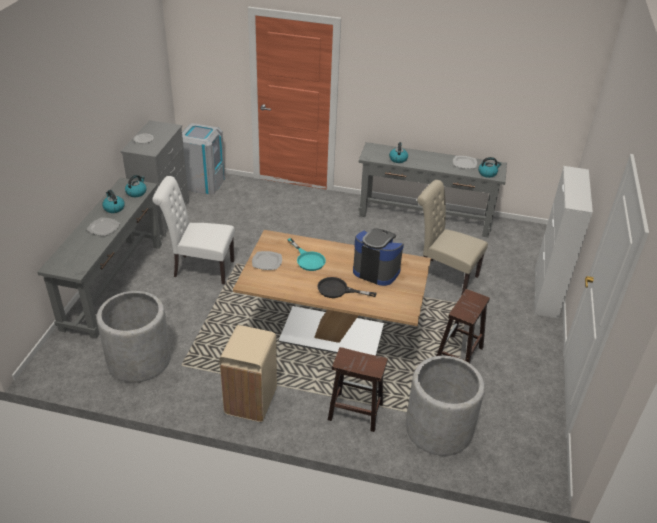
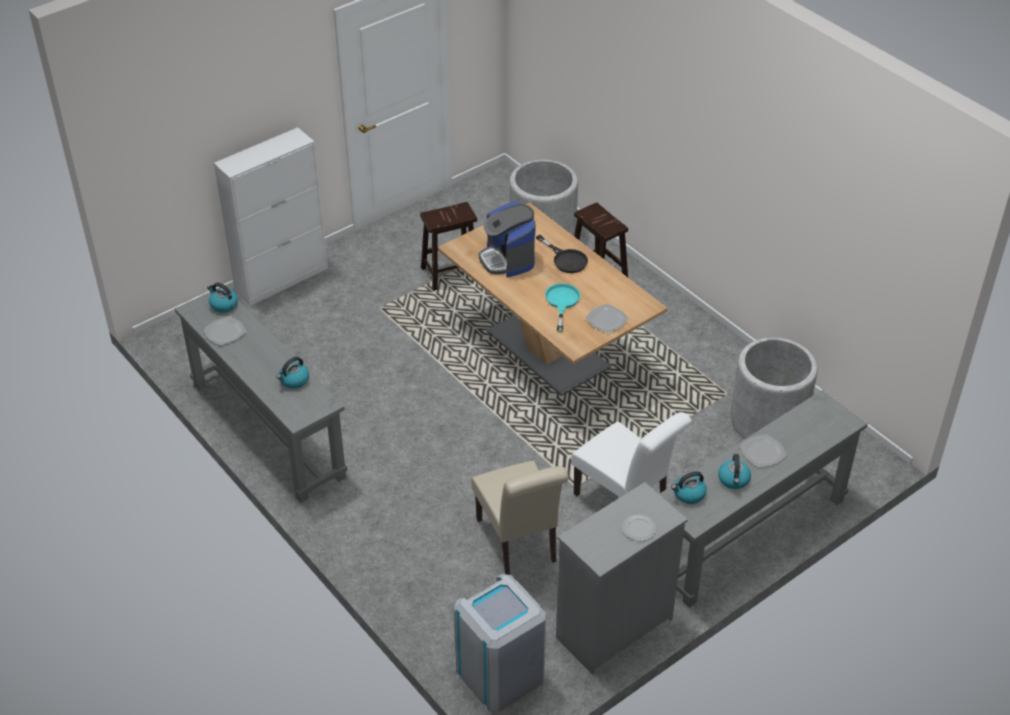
camera: 140 degrees left, 5 degrees up
beige trash can [219,325,277,422] -> none
beige chair [417,180,488,296] -> beige chair moved to [471,461,569,575]

